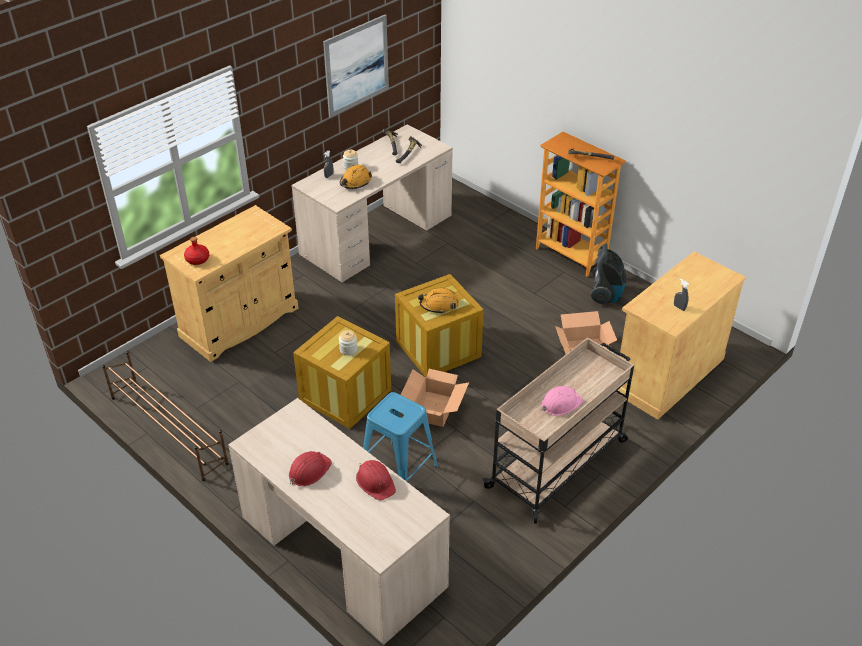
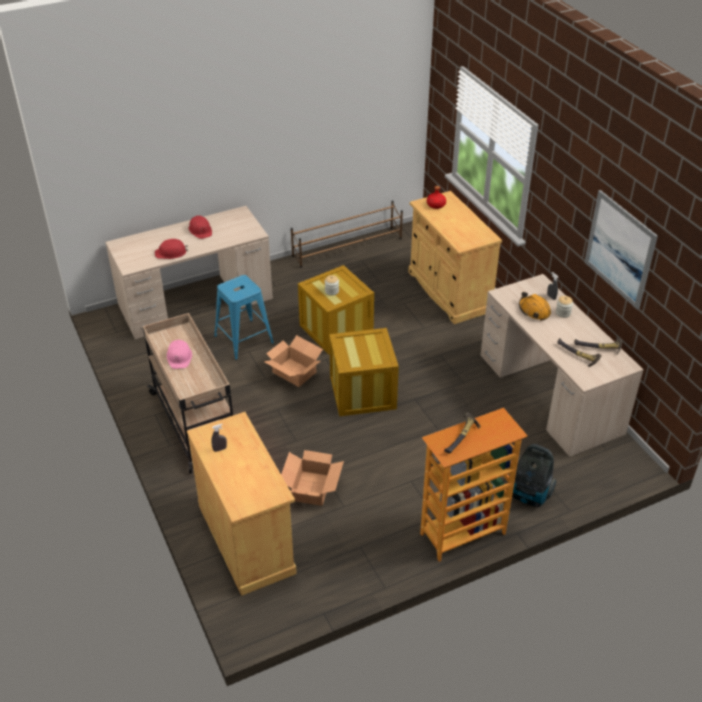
camera: 110 degrees right, 0 degrees up
orange hard hat [418,288,459,314] -> none
vacuum cleaner [591,244,626,304] -> vacuum cleaner moved to [512,444,557,507]

